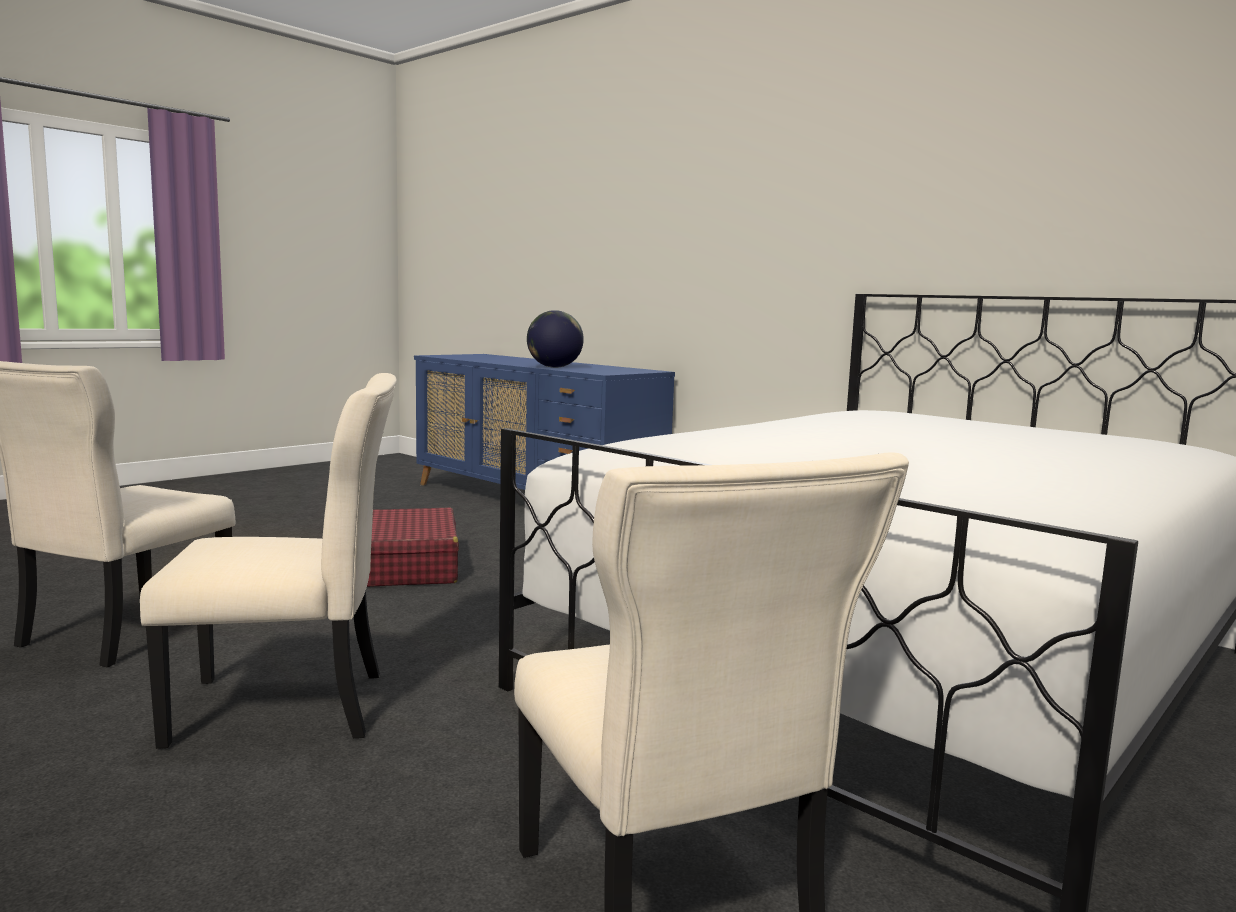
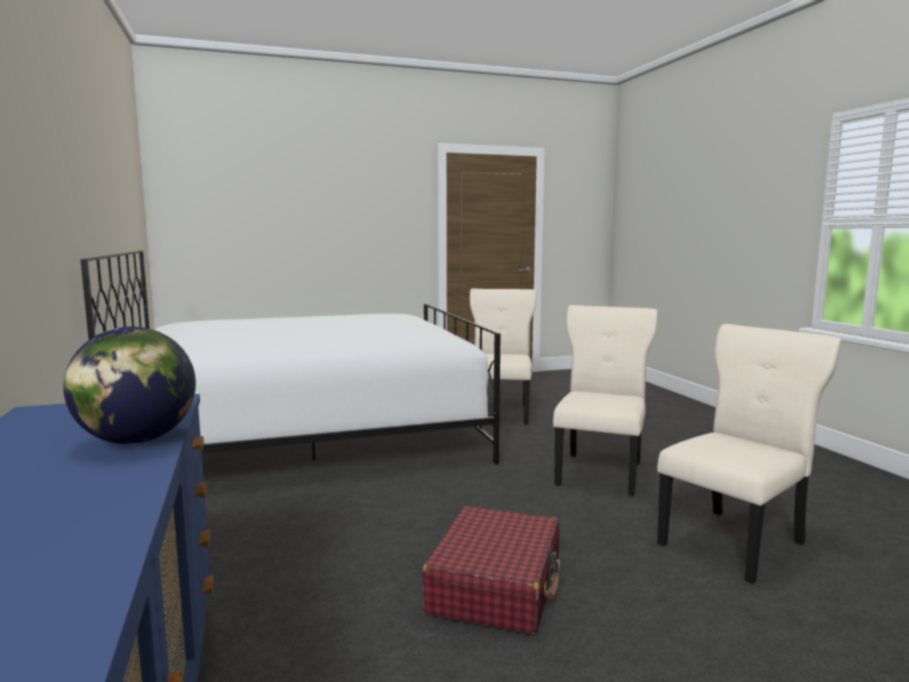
camera: 150 degrees left, 0 degrees up
beige chair [140,373,397,749] -> beige chair turned 90 degrees clockwise [553,305,658,496]

